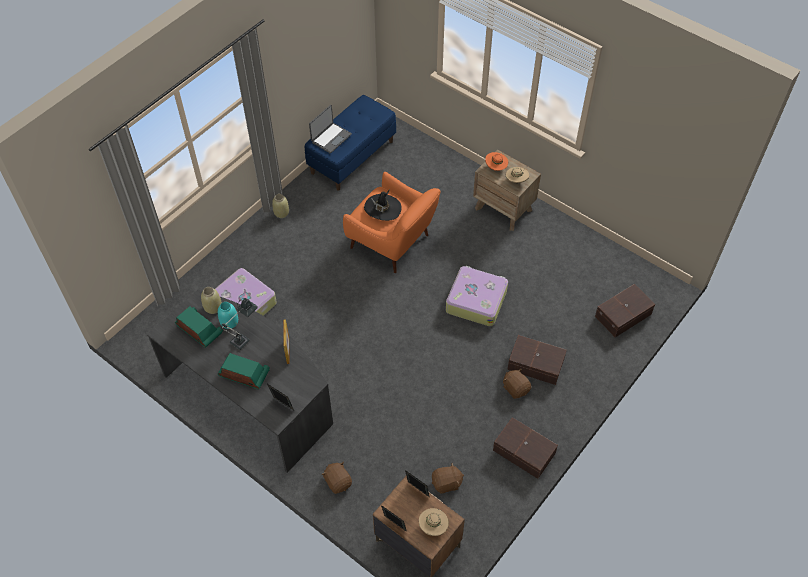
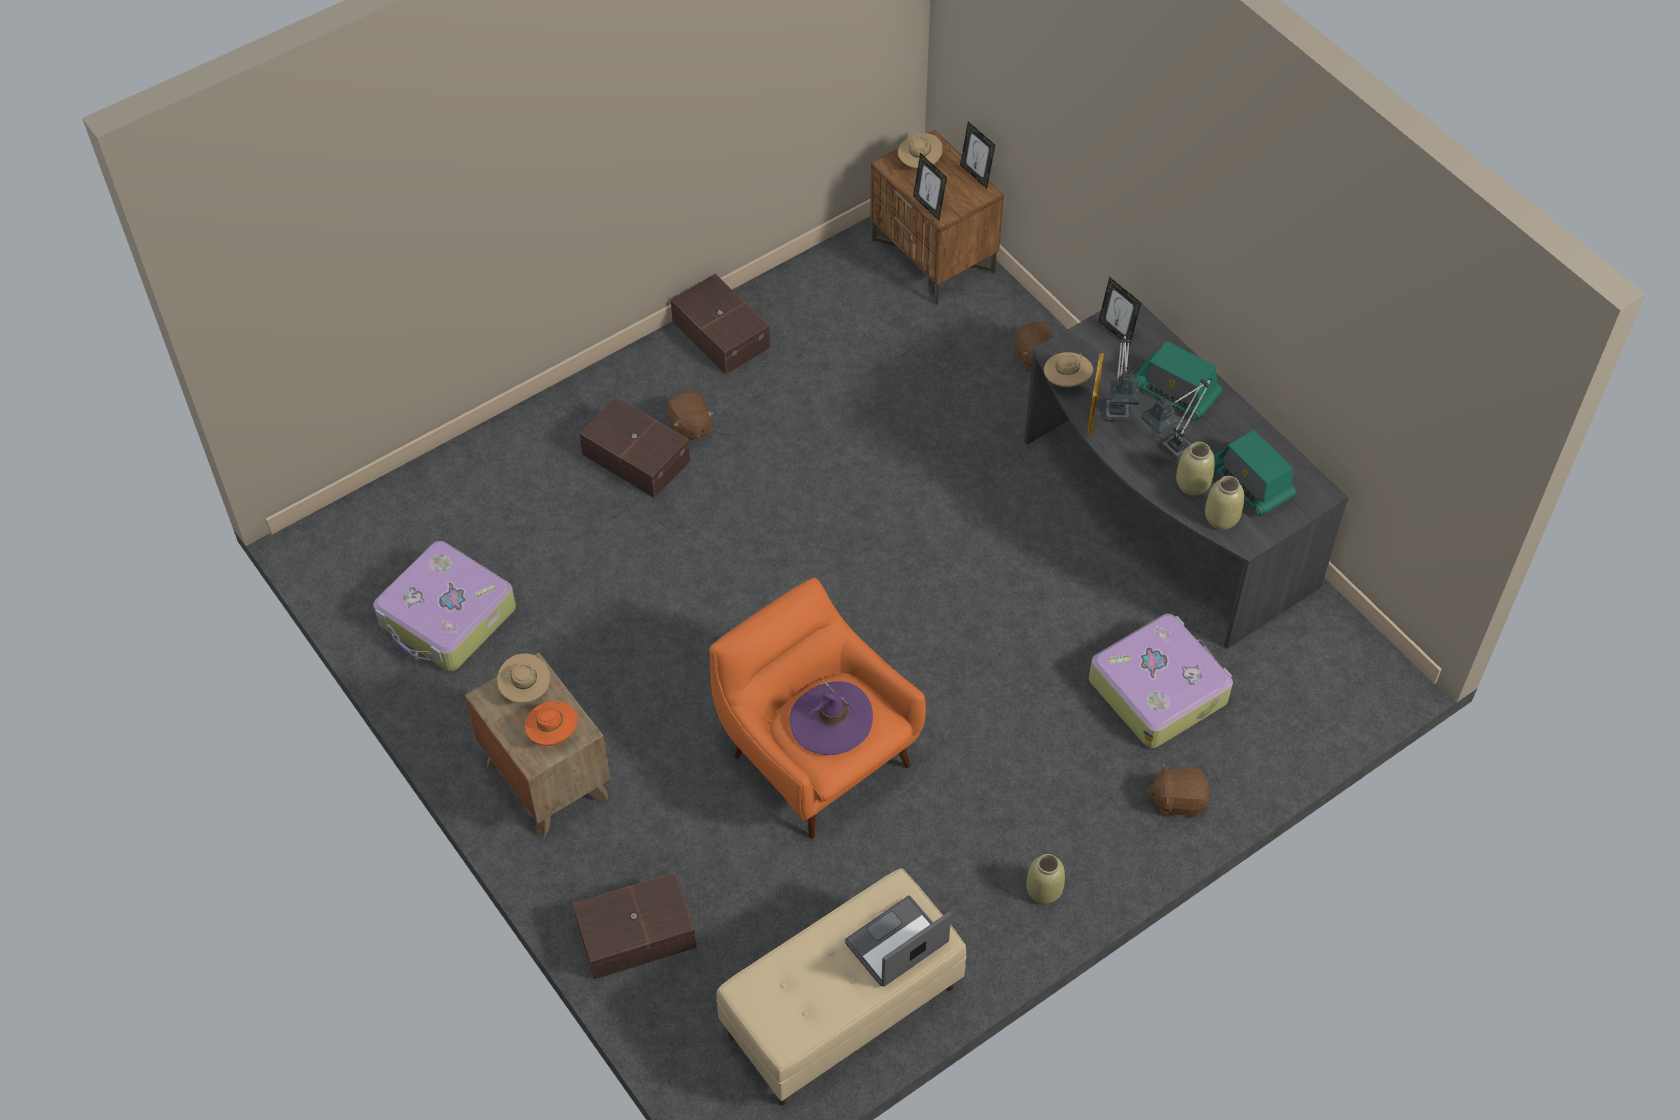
camera: 165 degrees left, 0 degrees up
turquoise vase [218,302,238,329] -> beige vase [1176,442,1215,496]
blue bench [305,95,396,191] -> beige bench [716,868,967,1106]
black hat [364,189,402,221] -> purple hat [790,680,873,755]
brown plush toy [432,462,464,494] -> brown plush toy moved to [1147,763,1210,817]
suitcase [446,266,508,326] -> suitcase moved to [373,541,516,671]
brown storage box [595,284,655,337] -> brown storage box moved to [572,872,697,979]
none -> beige hat [1044,352,1093,387]
none -> table lamp [1104,334,1140,422]

